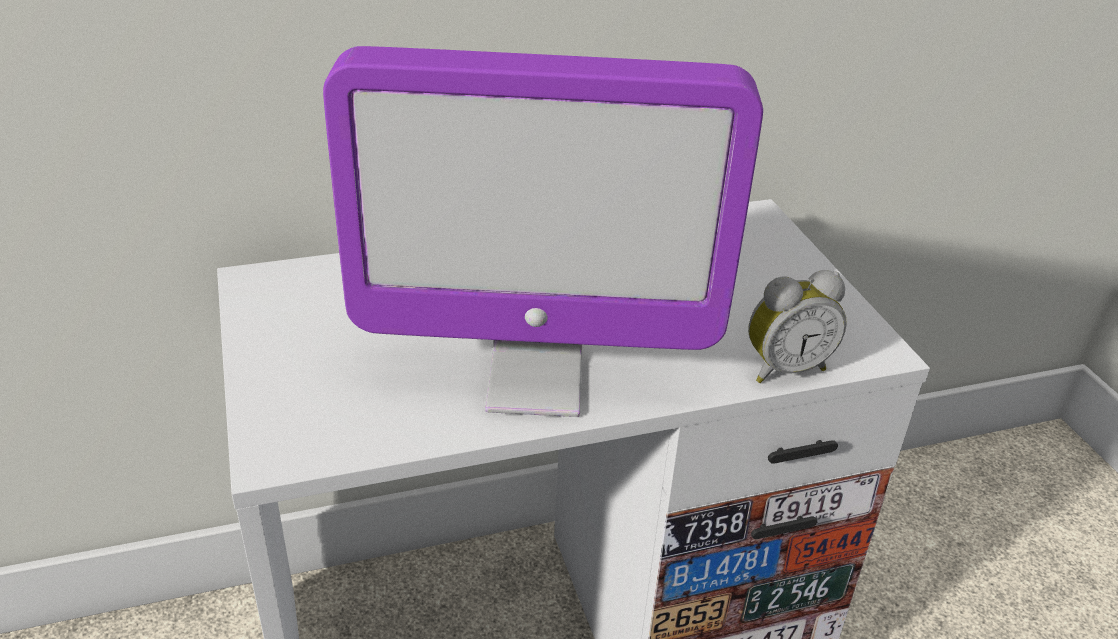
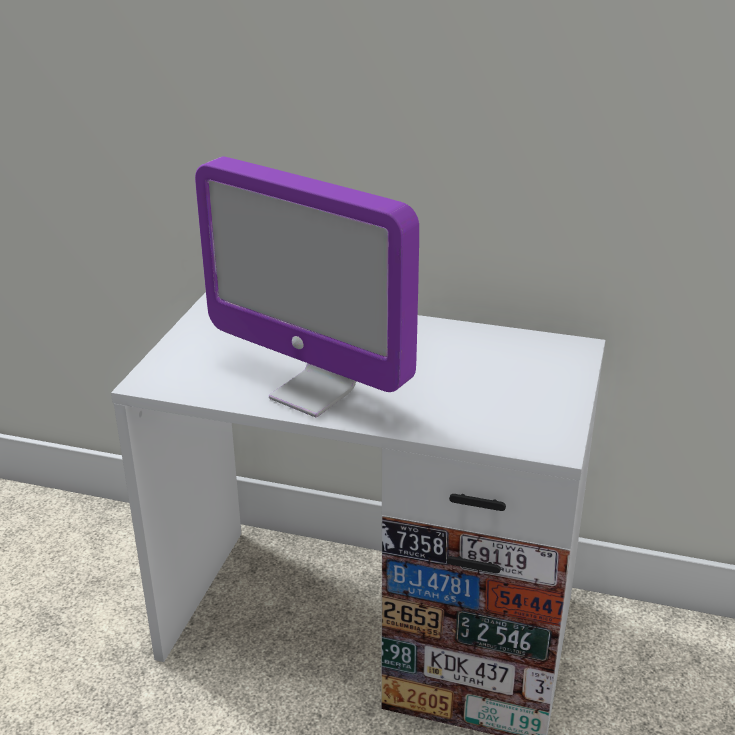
camera: 35 degrees right, 5 degrees down
alarm clock [748,270,847,383] -> none

